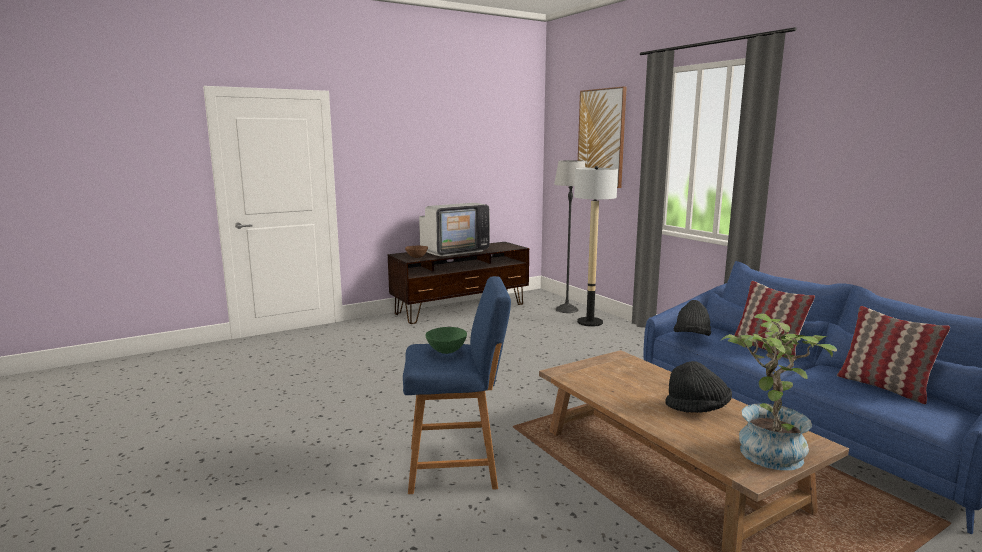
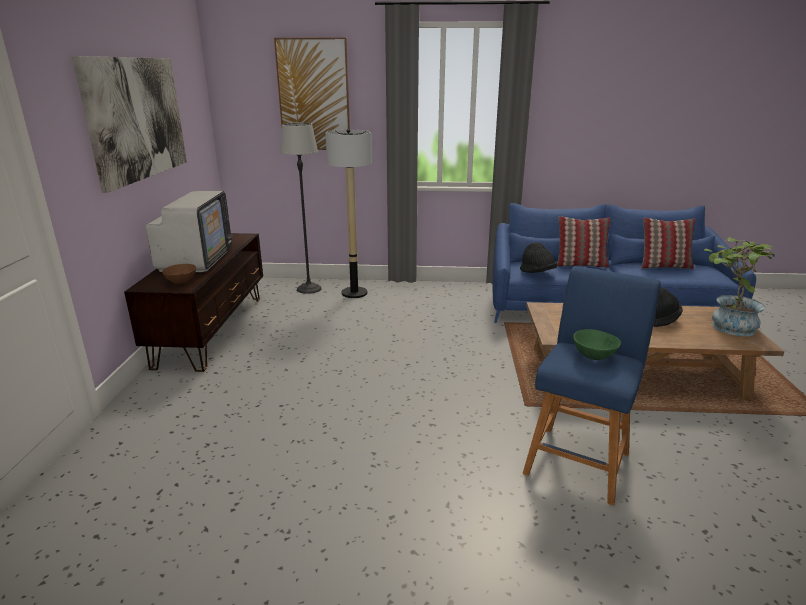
camera: 55 degrees left, 10 degrees up
none -> picture [72,56,187,193]

